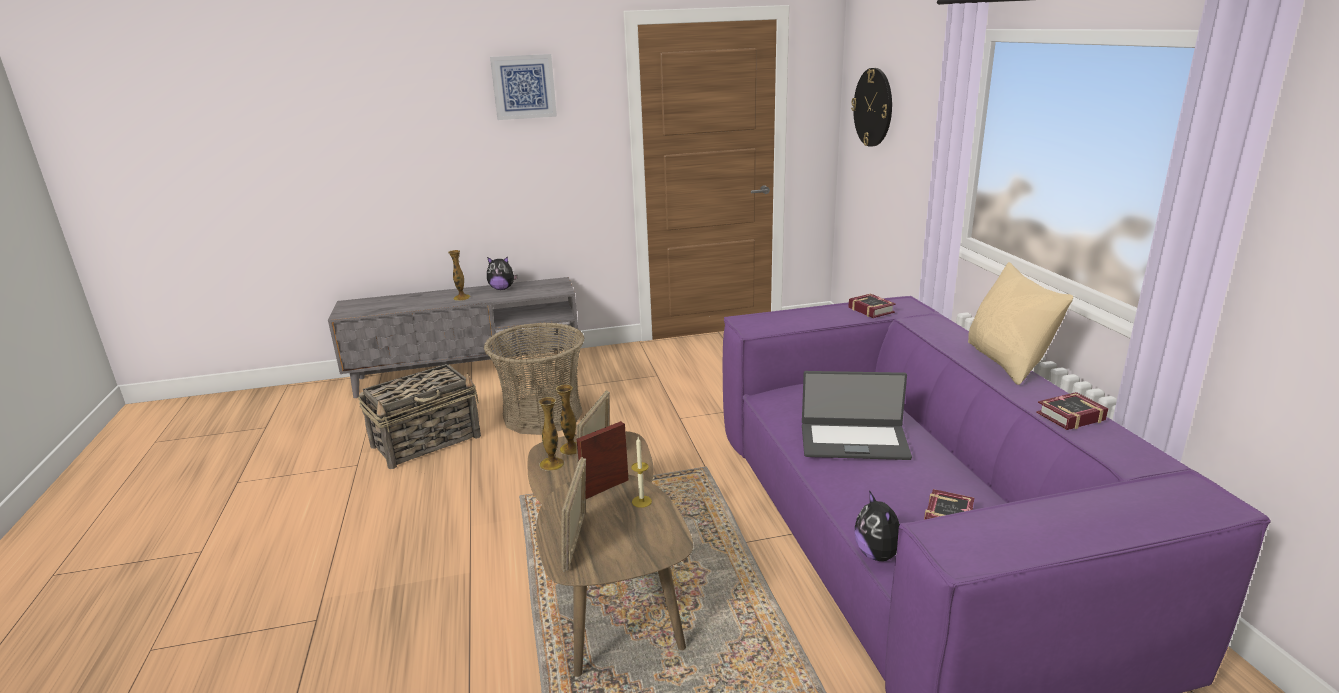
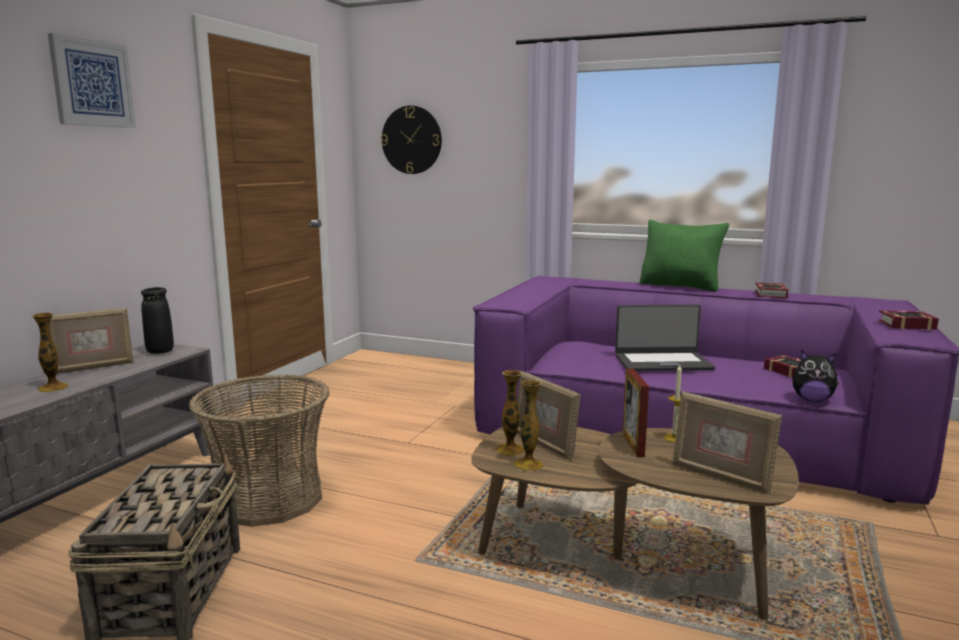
camera: 55 degrees left, 10 degrees down
plush toy [487,256,518,290] -> picture frame [50,307,134,374]
laptop [802,371,912,460] -> laptop turned 45 degrees clockwise [615,305,715,371]
book [848,293,896,318] -> book moved to [878,310,939,330]
beige pillow [968,262,1073,385] -> green pillow [639,220,730,292]
none -> black vase [141,287,174,354]

